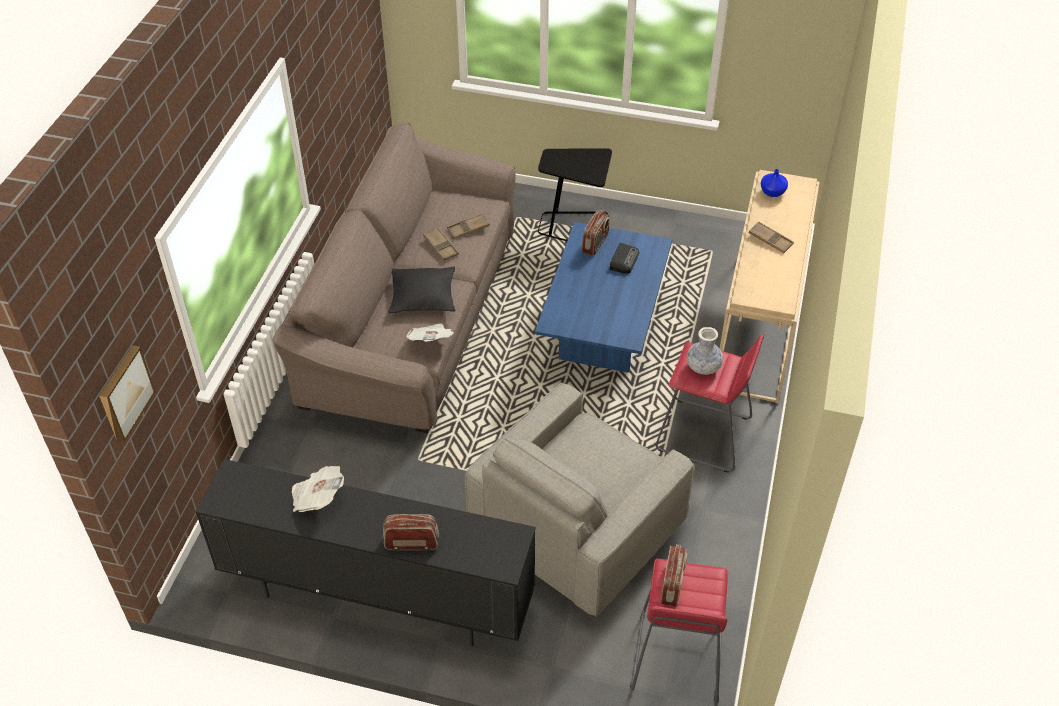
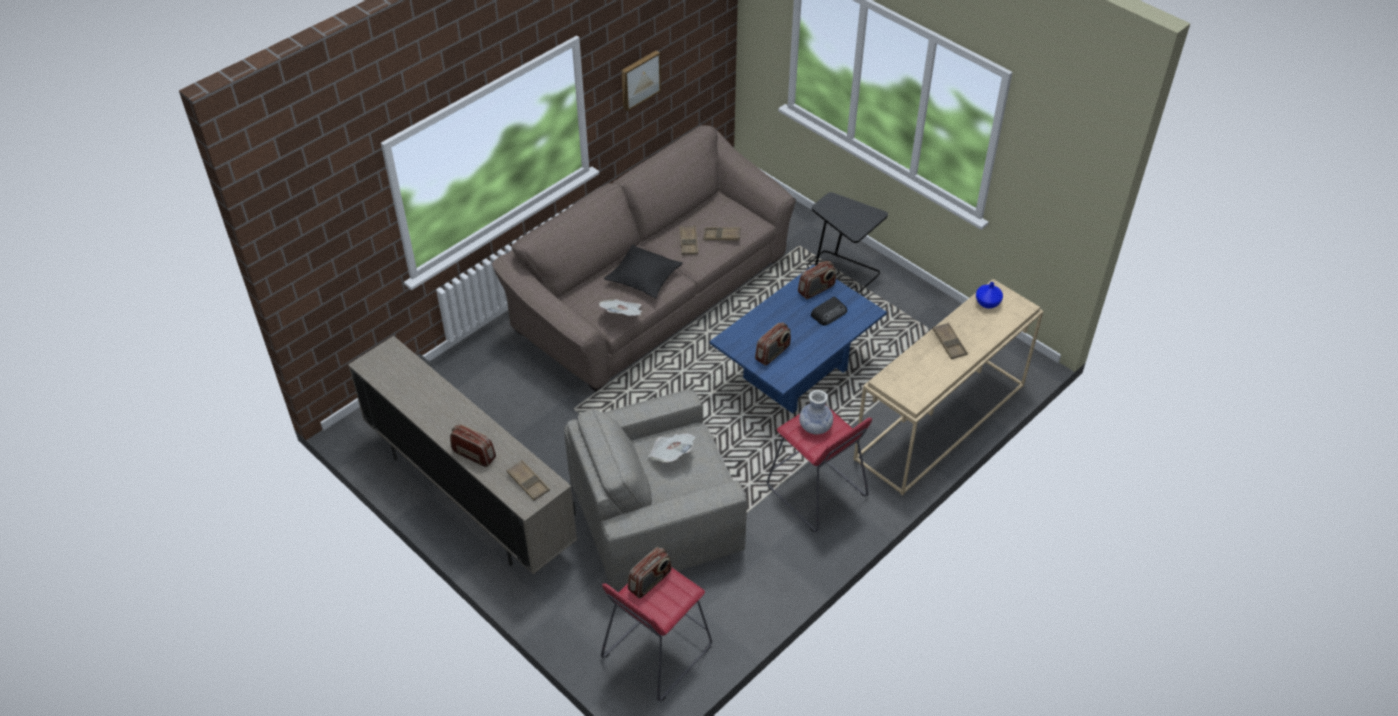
camera: 30 degrees right, 0 degrees up
picture [99,345,156,442] -> picture moved to [622,51,661,111]
black tv stand [195,459,536,646] -> beige tv stand [348,336,577,574]
newspaper [292,466,344,512] -> newspaper moved to [648,433,696,462]
none -> brown tray [507,460,550,501]
none -> radio [755,323,791,366]

